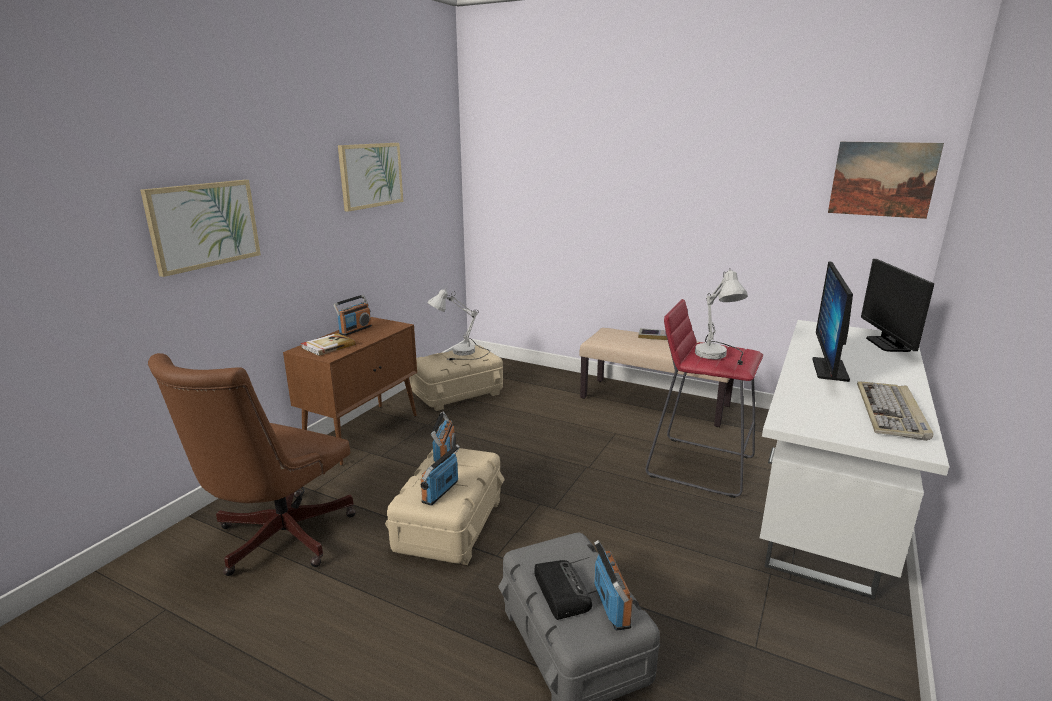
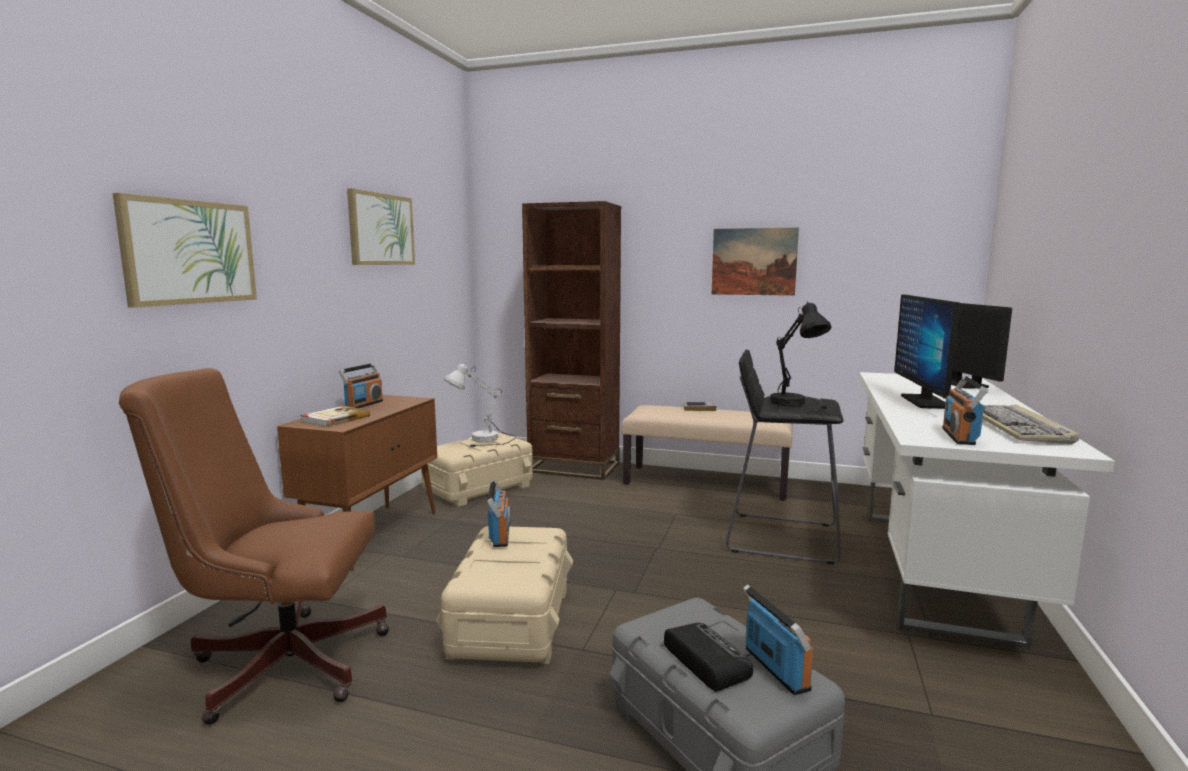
camera: 10 degrees left, 10 degrees down
brown office chair [148,353,356,576] -> brown office chair turned 75 degrees clockwise [119,368,390,725]
radio [421,444,460,506] -> radio moved to [942,376,988,445]
red stool [646,299,763,498] -> black stool [726,350,844,564]
white table lamp [695,268,748,365] -> black table lamp [770,301,831,409]
picture [828,142,944,219] -> picture moved to [712,228,799,296]
none -> brown bookcase [522,201,621,480]

